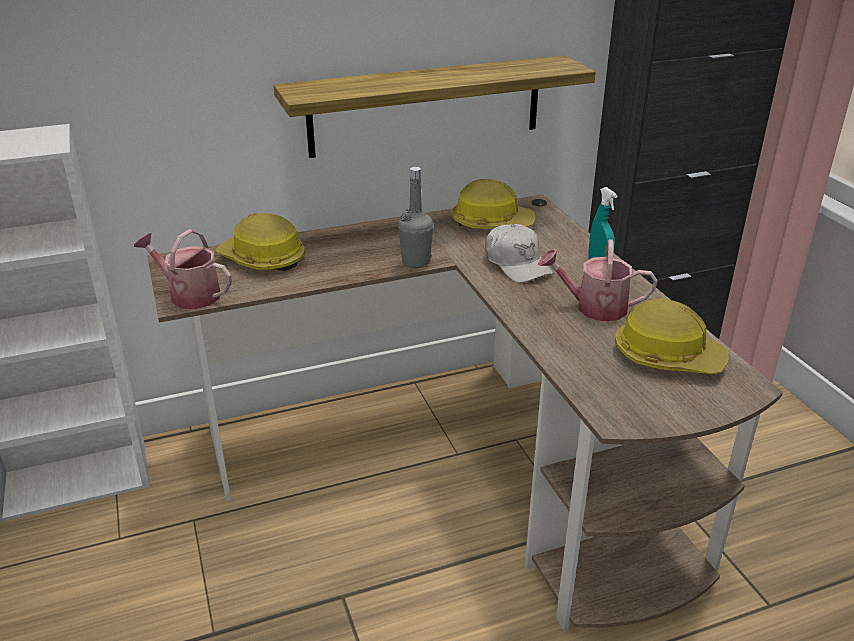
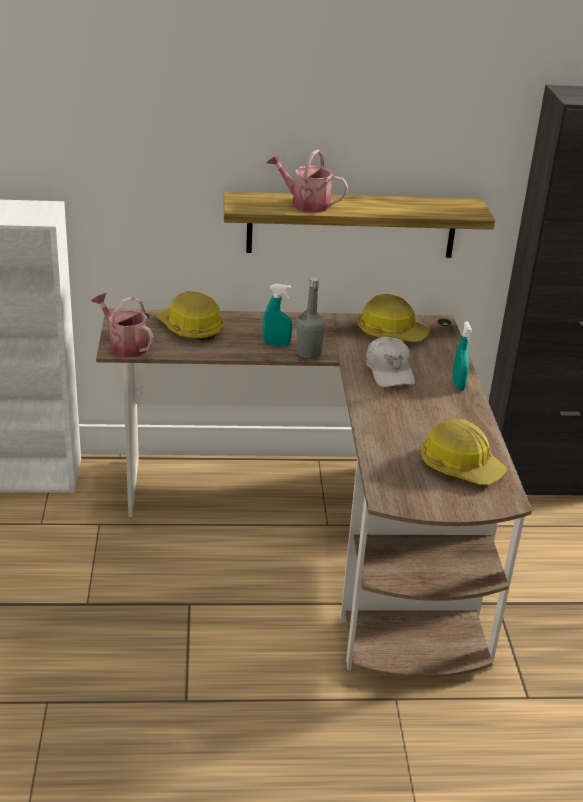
camera: 15 degrees right, 0 degrees up
watering can [538,239,658,321] -> watering can moved to [267,150,348,213]
none -> turquoise spray bottle [263,284,292,346]

